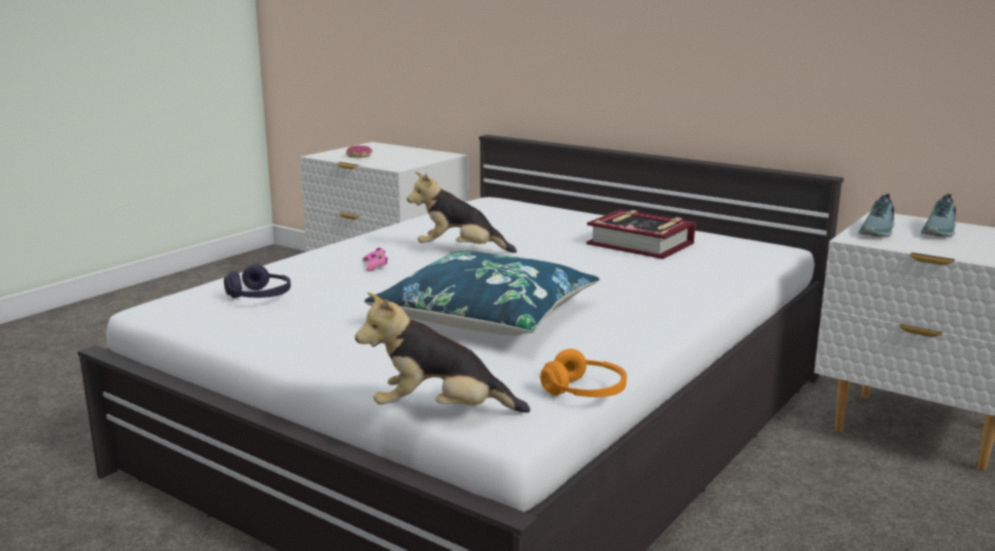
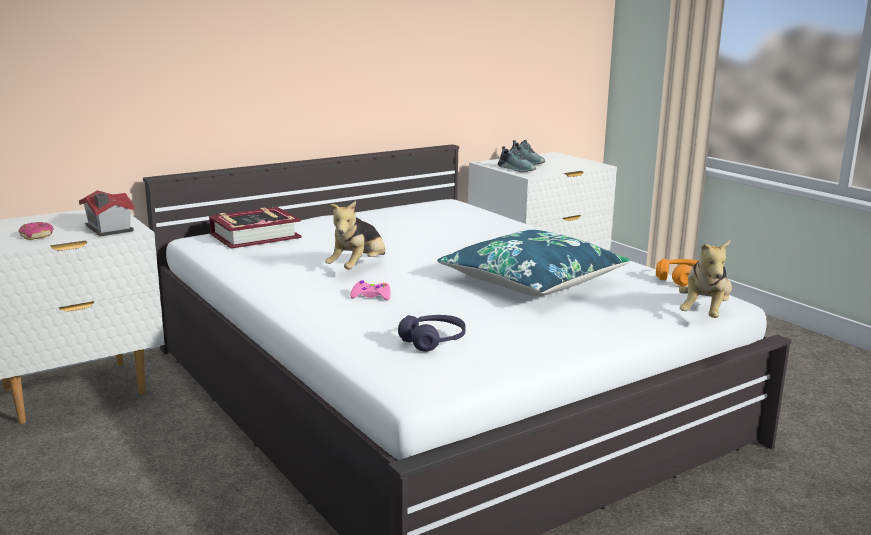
camera: 70 degrees left, 0 degrees up
book [586,209,696,259] -> book moved to [209,207,301,249]
none -> toy house [79,190,136,236]

